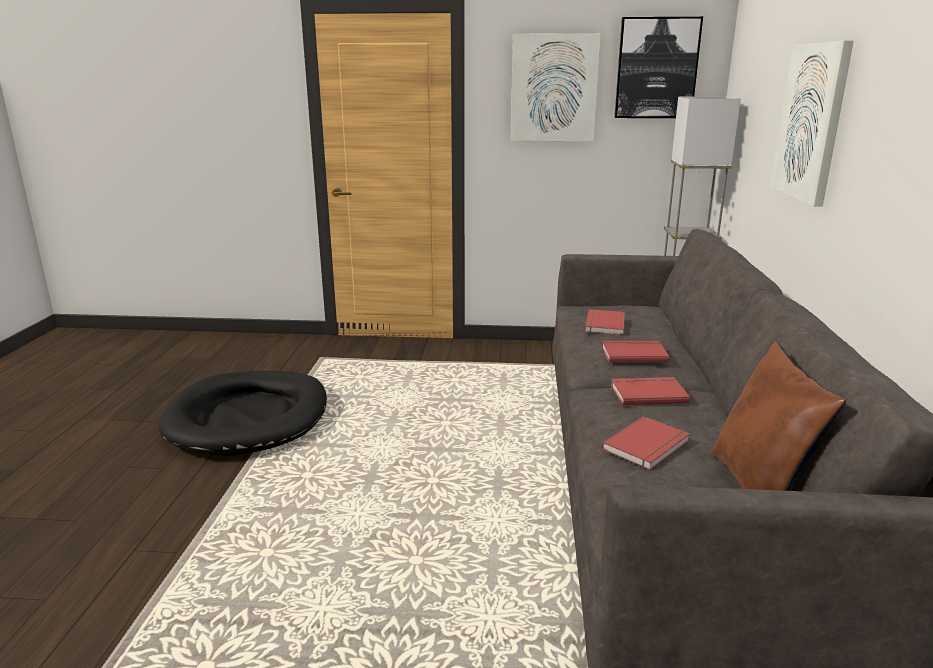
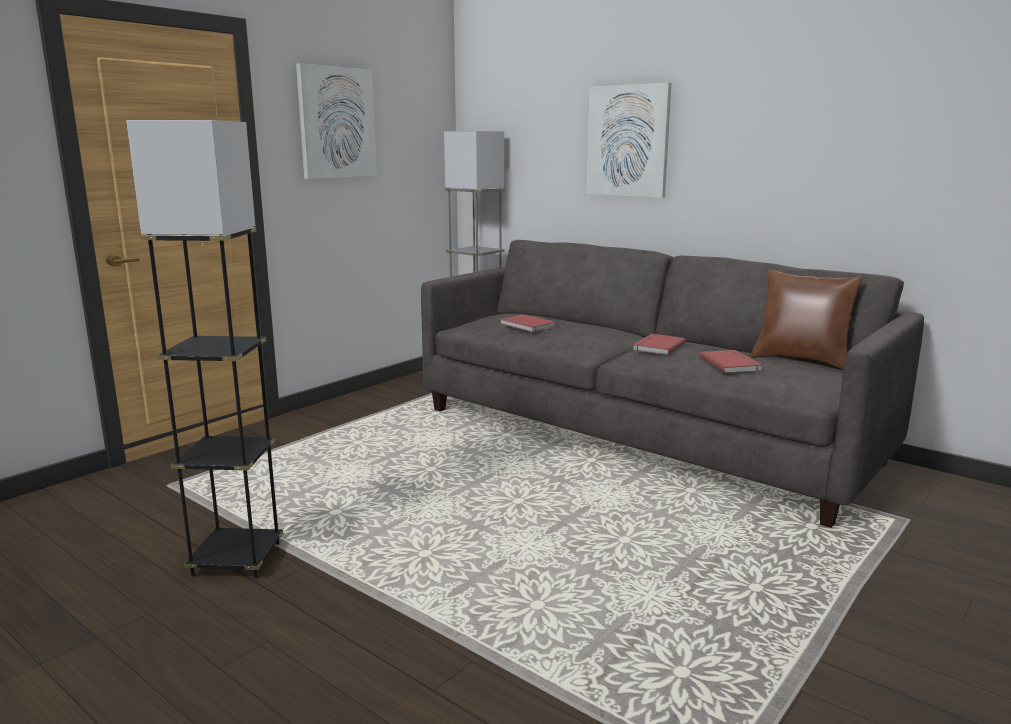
camera: 55 degrees left, 5 degrees down
black dog bed [159,370,327,456] -> black floor lamp [126,120,283,579]
red book [602,341,670,362] -> none
picture [614,17,703,118] -> none

